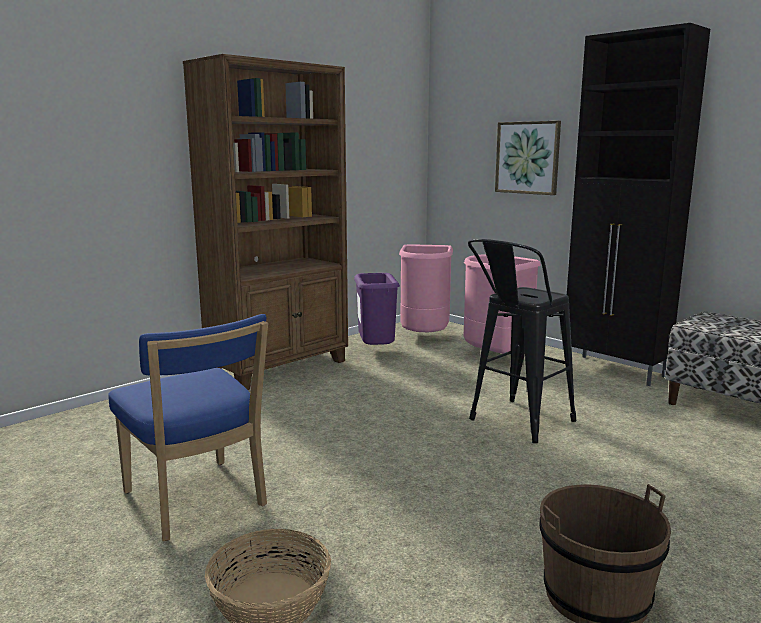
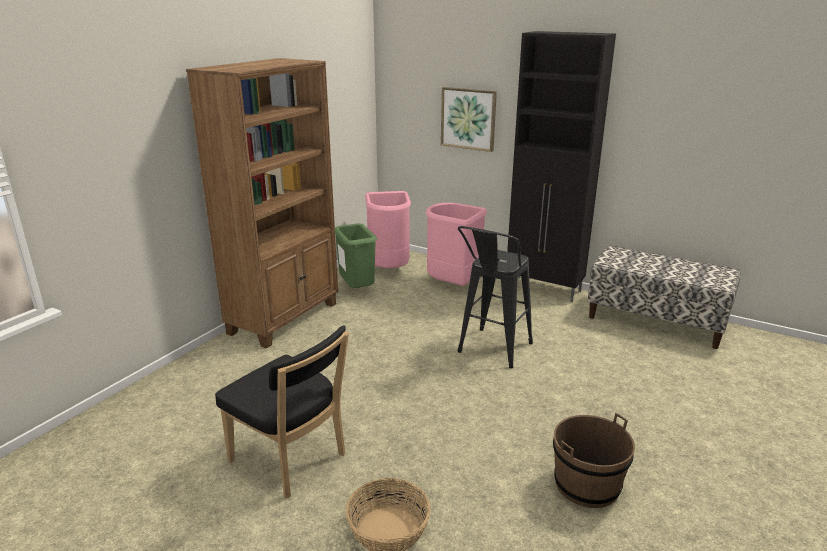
camera: 15 degrees left, 10 degrees up
blue chair [108,314,268,541] -> black chair [215,326,349,499]
purple trash can [354,273,400,345] -> green trash can [335,223,377,288]

